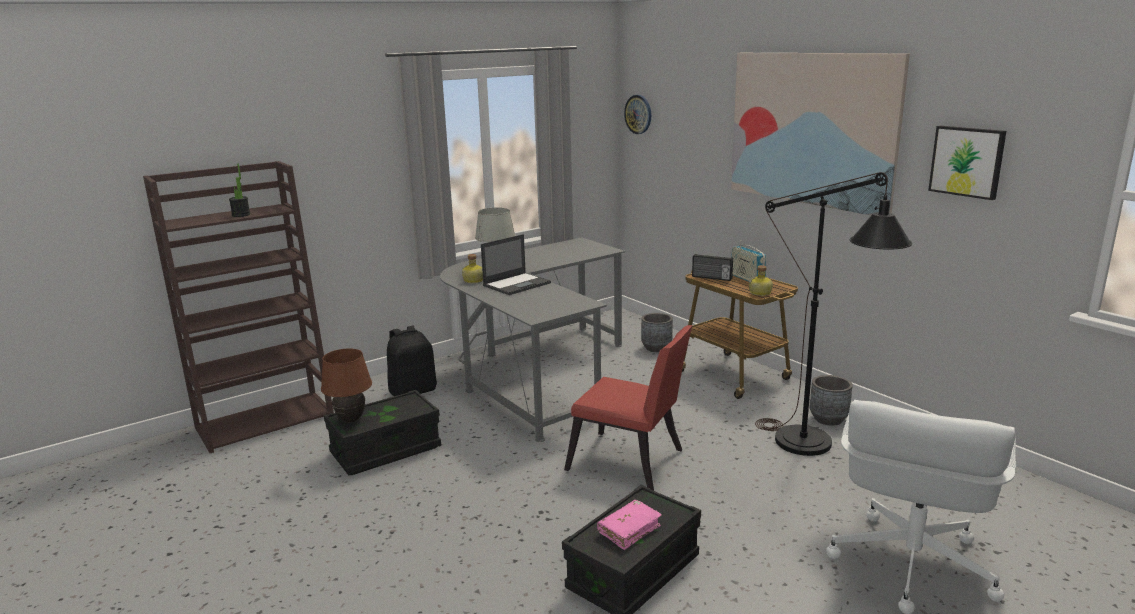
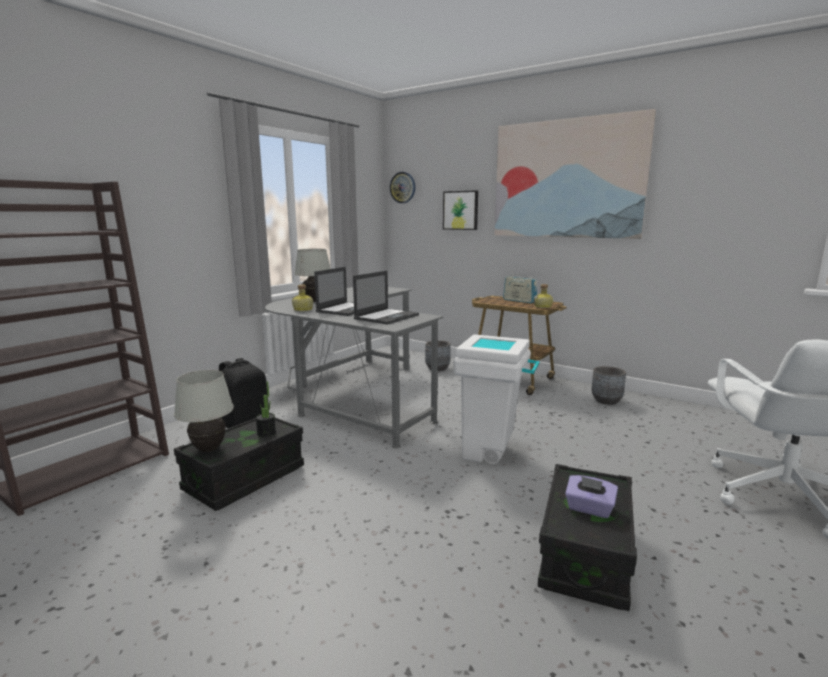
camera: 20 degrees left, 5 degrees down
potted plant [229,164,250,217] -> potted plant moved to [256,381,276,437]
brown table lamp [321,348,372,423] -> white table lamp [174,370,234,452]
red chair [564,325,693,491] -> white trash can [453,334,540,464]
pink book [597,500,662,550] -> purple tissue box [565,475,618,518]
radio [692,254,733,281] -> none
black floor lamp [755,172,912,456] -> none
picture [928,126,1006,200] -> picture moved to [443,190,478,230]
none -> laptop [353,271,419,325]

